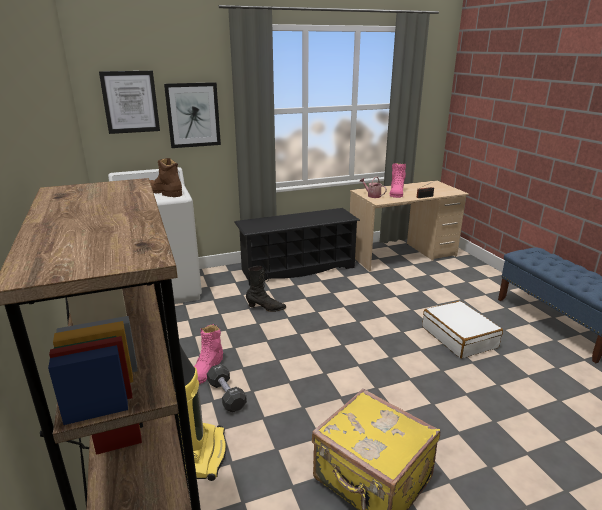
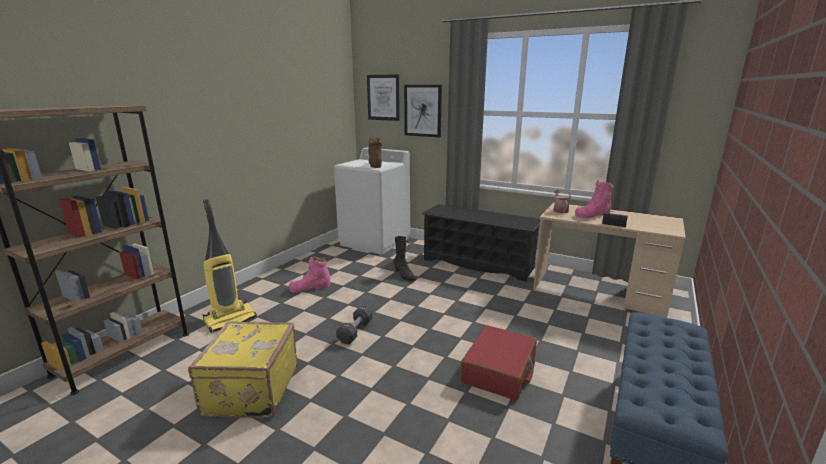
camera: 50 degrees right, 5 degrees down
black dumbbell [207,364,247,413] -> black dumbbell moved to [336,306,372,345]
white suitcase [422,301,503,358] -> red suitcase [460,325,537,401]

